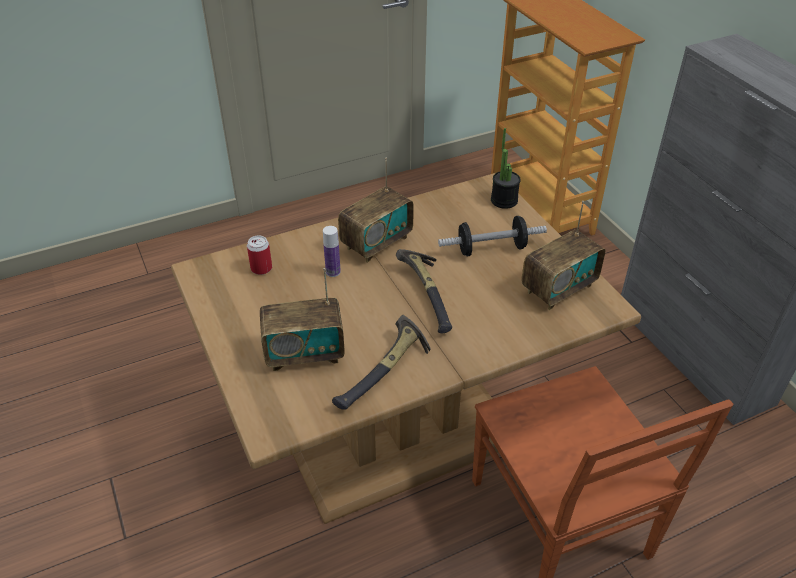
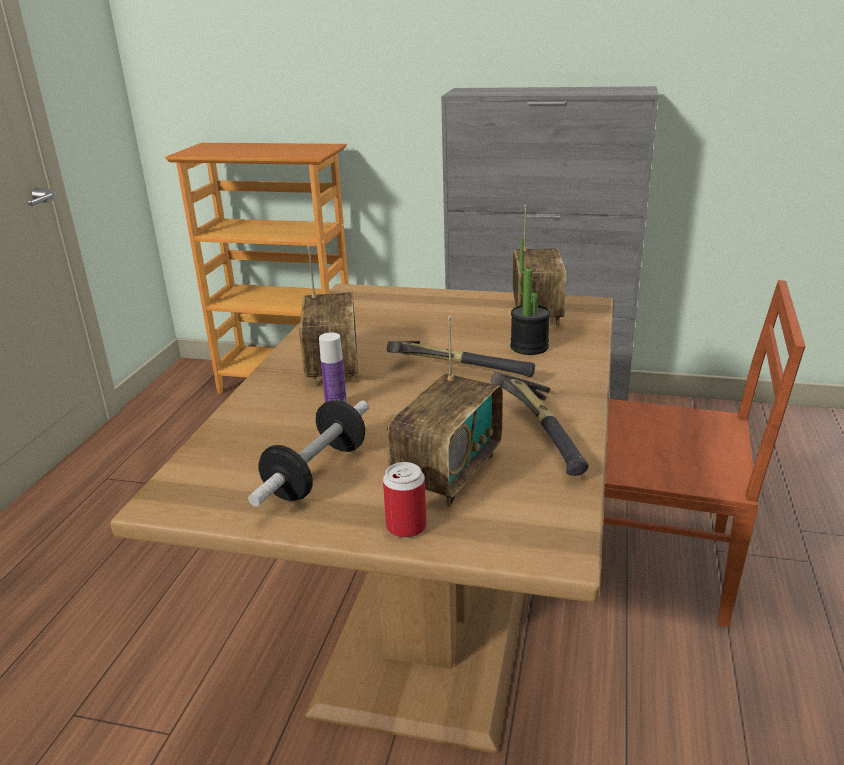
camera: 50 degrees left, 15 degrees down
can [247,236,272,275] -> can moved to [383,462,427,538]
dumbbell [438,216,547,257] -> dumbbell moved to [248,400,369,507]
potted plant [491,128,521,209] -> potted plant moved to [510,238,550,355]

